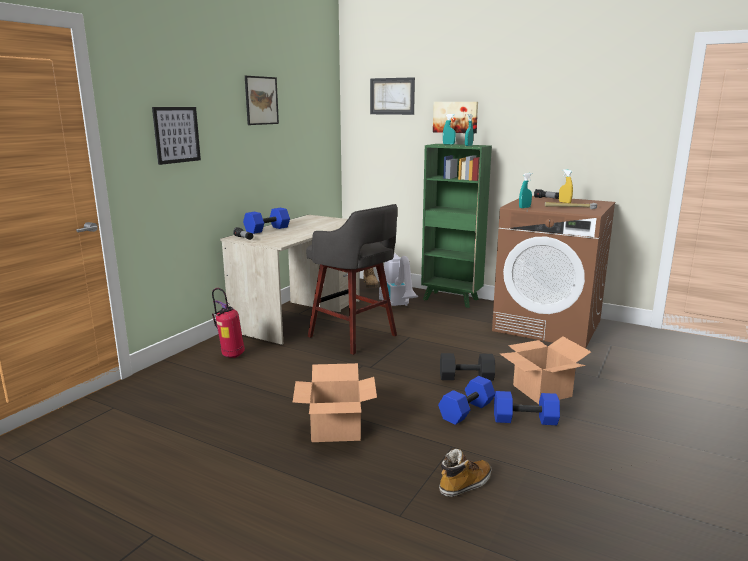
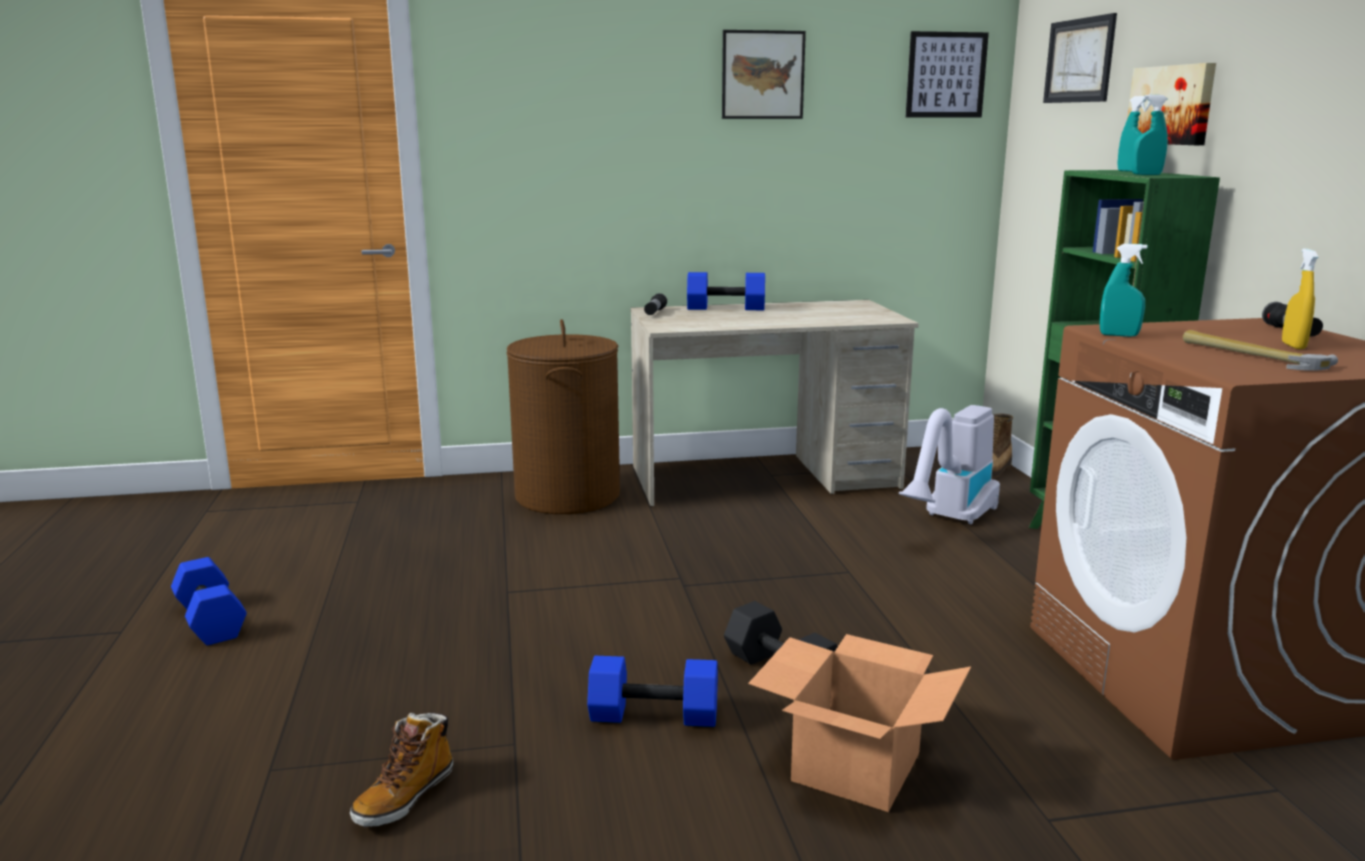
camera: 50 degrees right, 0 degrees up
picture [152,107,201,165] -> picture moved to [906,31,989,117]
fire extinguisher [212,288,245,358] -> brown laundry basket [507,319,620,514]
cardboard box [292,363,377,442] -> none
grey stool [306,204,397,355] -> none
boot [439,449,492,497] -> boot turned 105 degrees clockwise [350,712,454,827]
blue dumbbell [494,391,560,425] -> blue dumbbell moved to [171,557,247,645]

